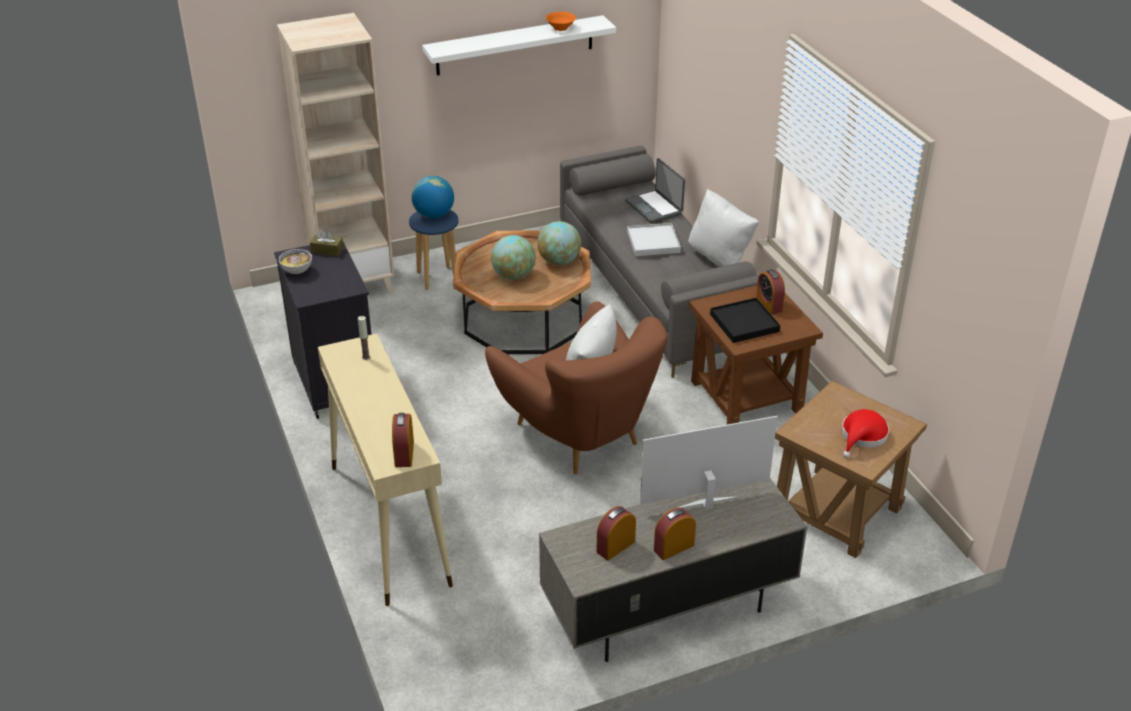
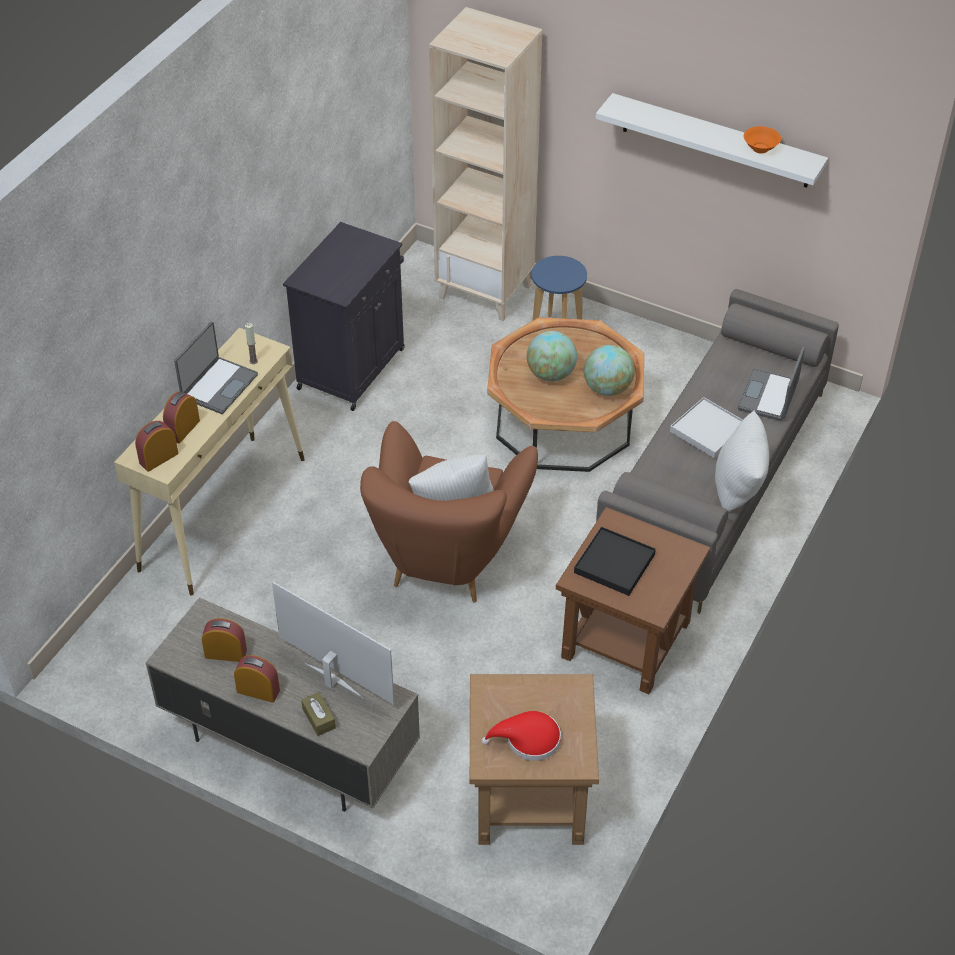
camera: 50 degrees right, 10 degrees up
bowl [279,249,312,274] -> none
brown tissue box [310,230,344,256] -> brown tissue box moved to [301,692,336,736]
globe [412,176,454,219] -> none
alarm clock [756,269,785,315] -> alarm clock moved to [163,392,200,443]
none -> laptop [174,322,258,414]

